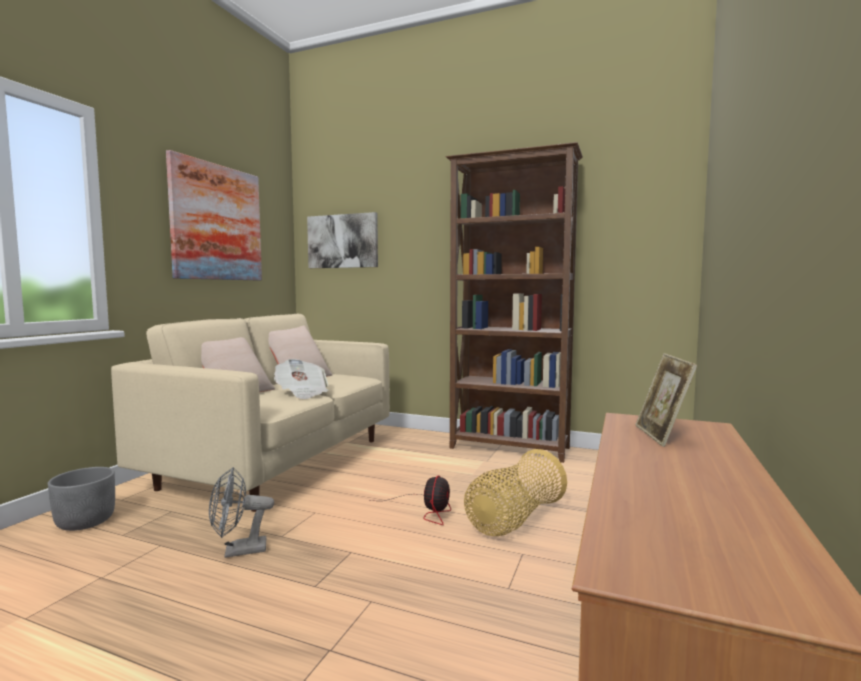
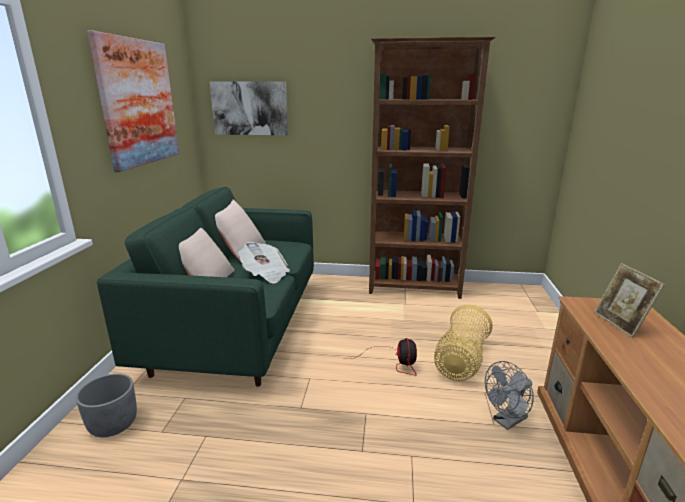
camera: 15 degrees left, 15 degrees up
beige sofa [111,314,390,512] -> green sofa [97,187,314,387]
grey fan [209,467,274,558] -> grey fan moved to [485,361,534,430]

